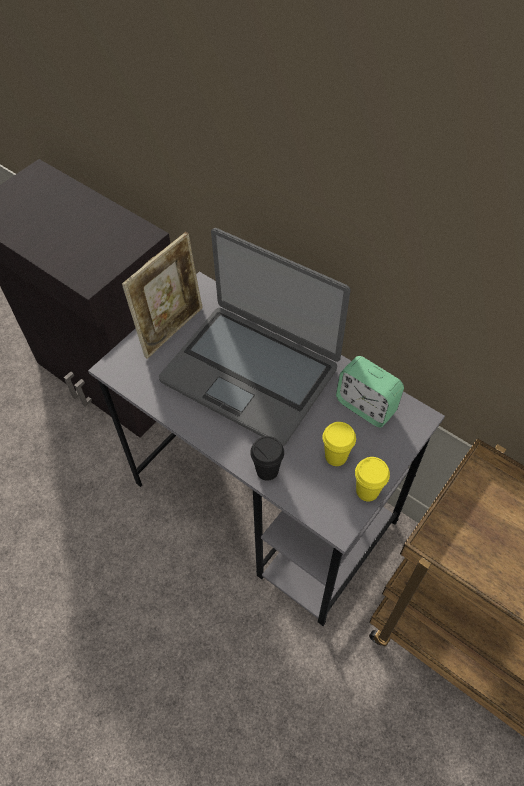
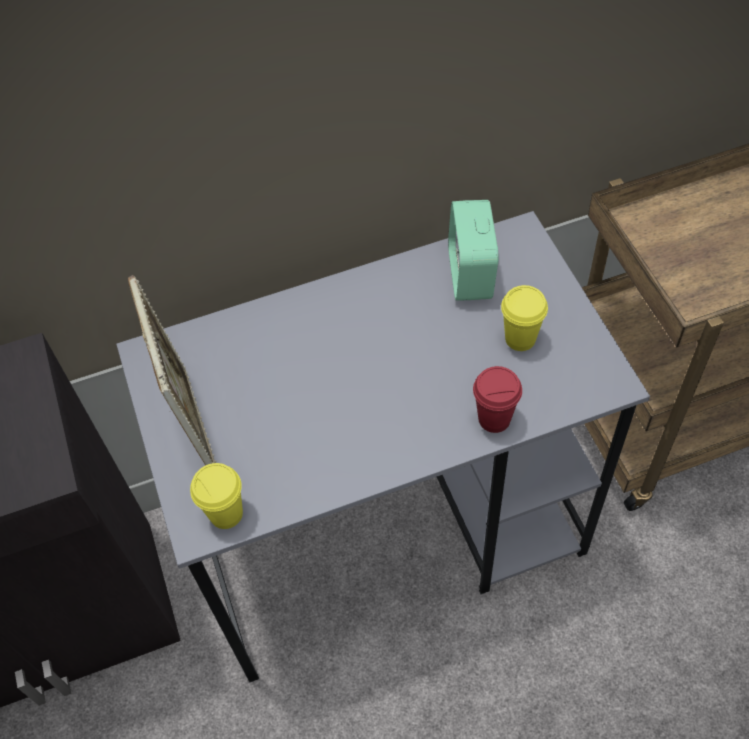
camera: 55 degrees left, 0 degrees up
laptop [159,228,350,446] -> none
black cup [250,436,284,481] -> red cup [473,366,522,433]
alarm clock [336,356,404,427] -> alarm clock turned 105 degrees clockwise [448,200,499,301]
yellow cup [355,457,390,501] -> yellow cup moved to [190,463,243,529]

